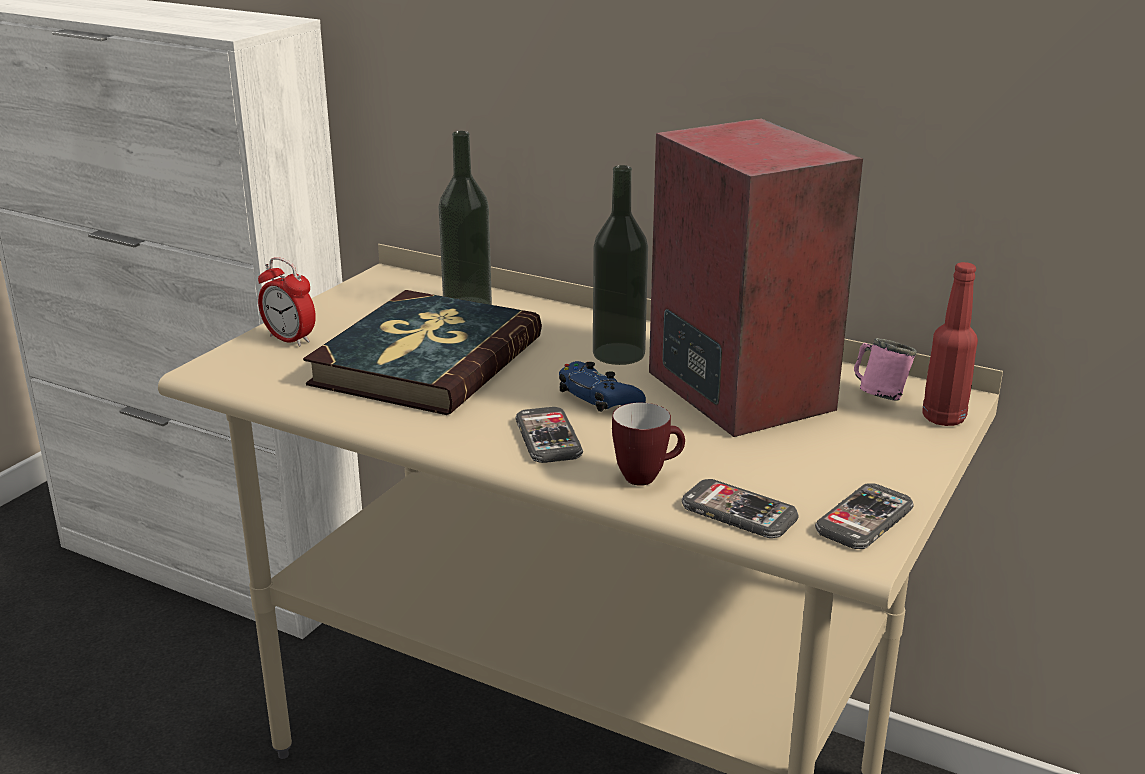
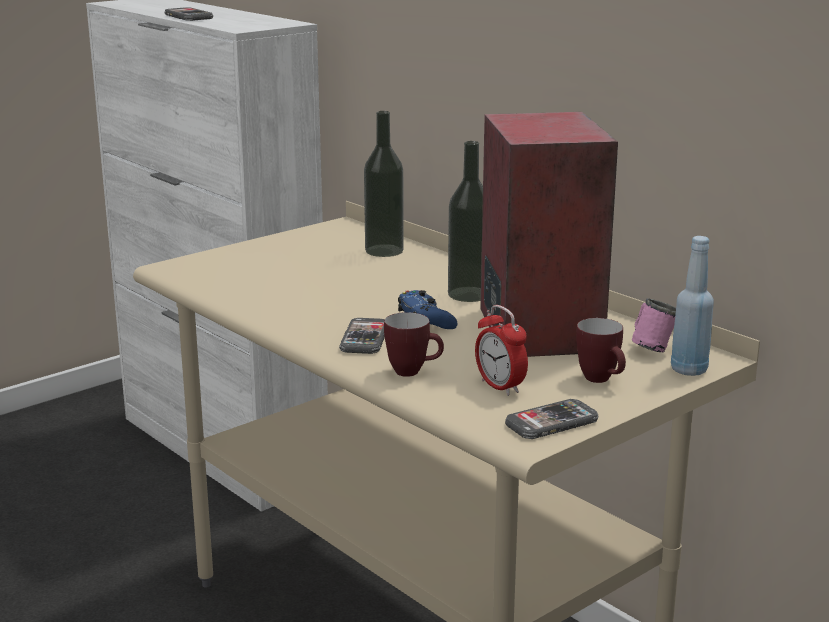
camera: 20 degrees right, 5 degrees down
alarm clock [258,257,316,347] -> alarm clock moved to [475,305,528,396]
book [303,290,542,415] -> none
phone [682,479,799,538] -> phone moved to [164,7,213,21]
red bottle [923,262,978,426] -> blue bottle [671,236,714,376]
none -> mug [576,318,626,383]

